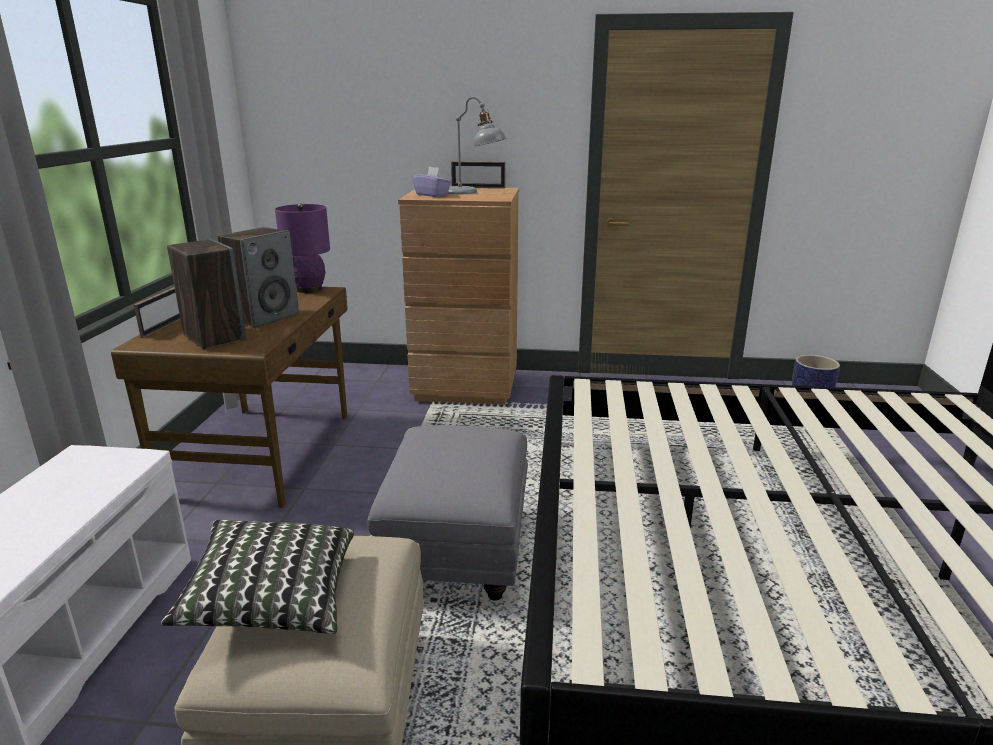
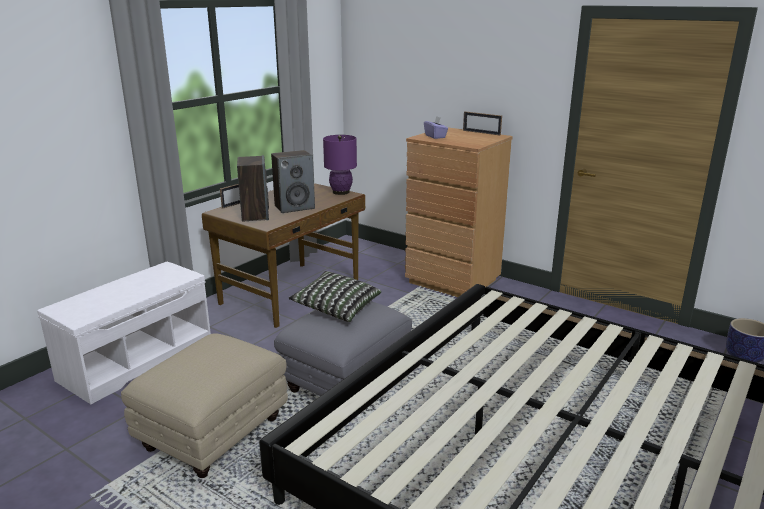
camera: 30 degrees right, 0 degrees up
pillow [161,520,354,634] -> pillow moved to [289,271,381,322]
grey table lamp [448,97,506,194] -> none

